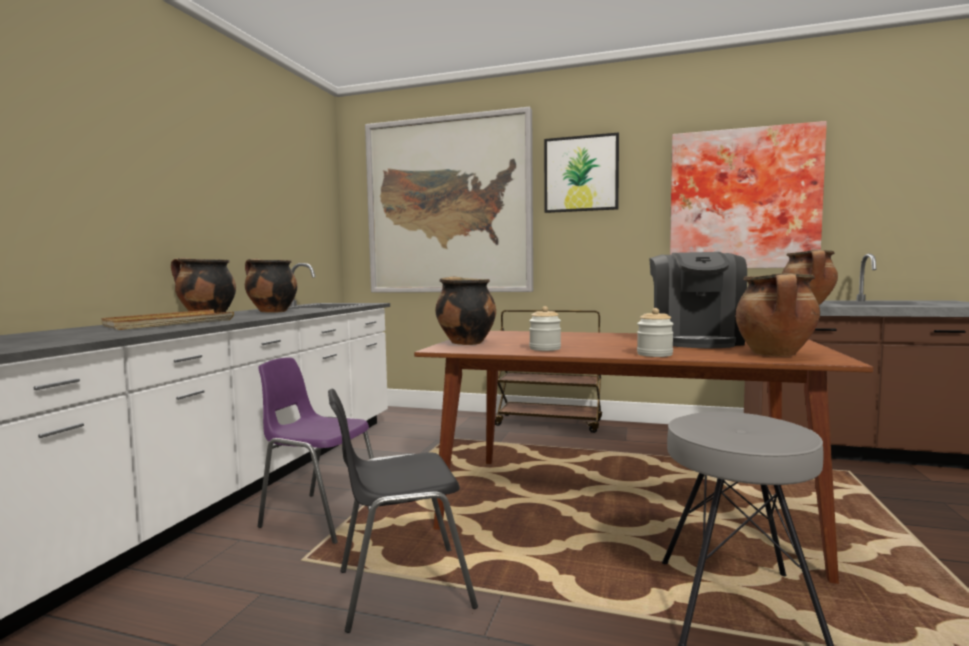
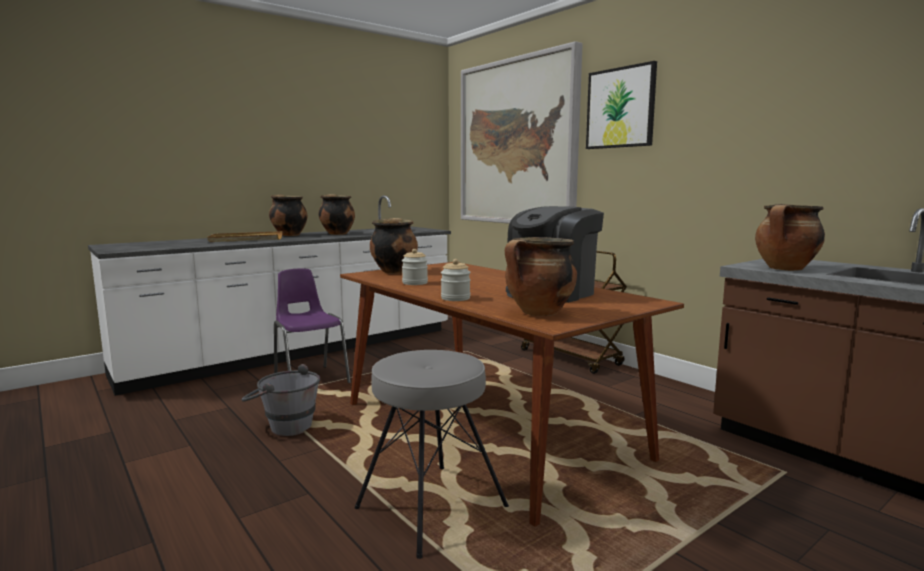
camera: 35 degrees right, 5 degrees up
black chair [328,389,478,633] -> grey bucket [241,364,320,436]
picture [670,121,827,268] -> none

